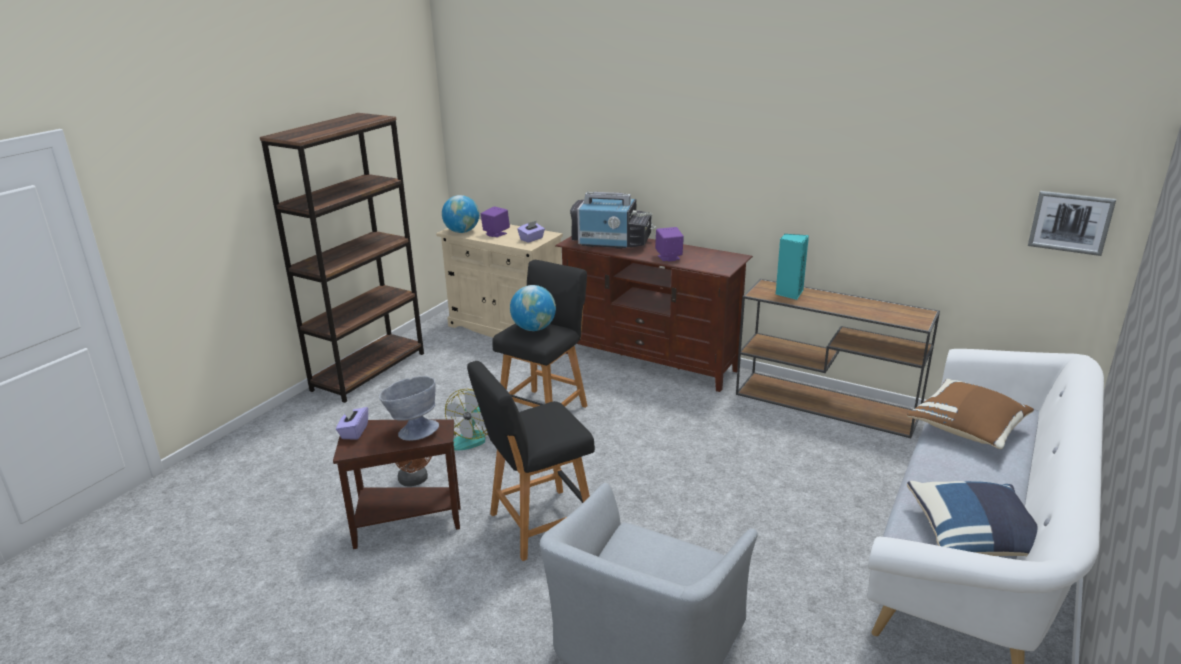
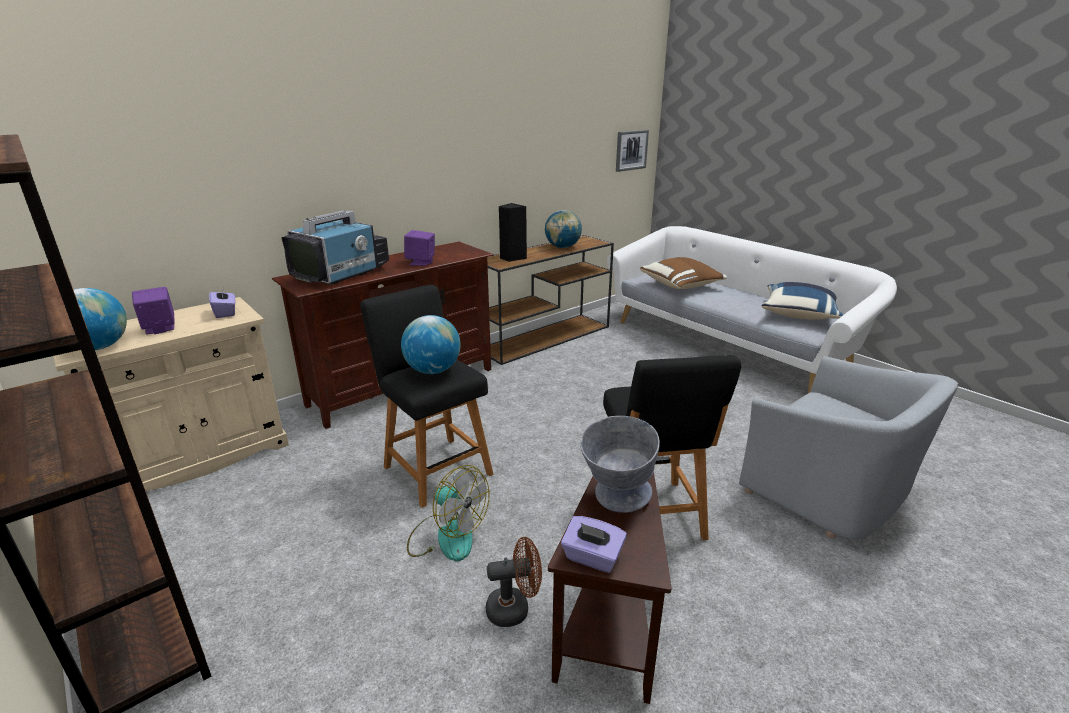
camera: 70 degrees left, 0 degrees up
turquoise speaker [776,234,809,300] -> black speaker [499,203,527,262]
none -> globe [545,210,582,248]

